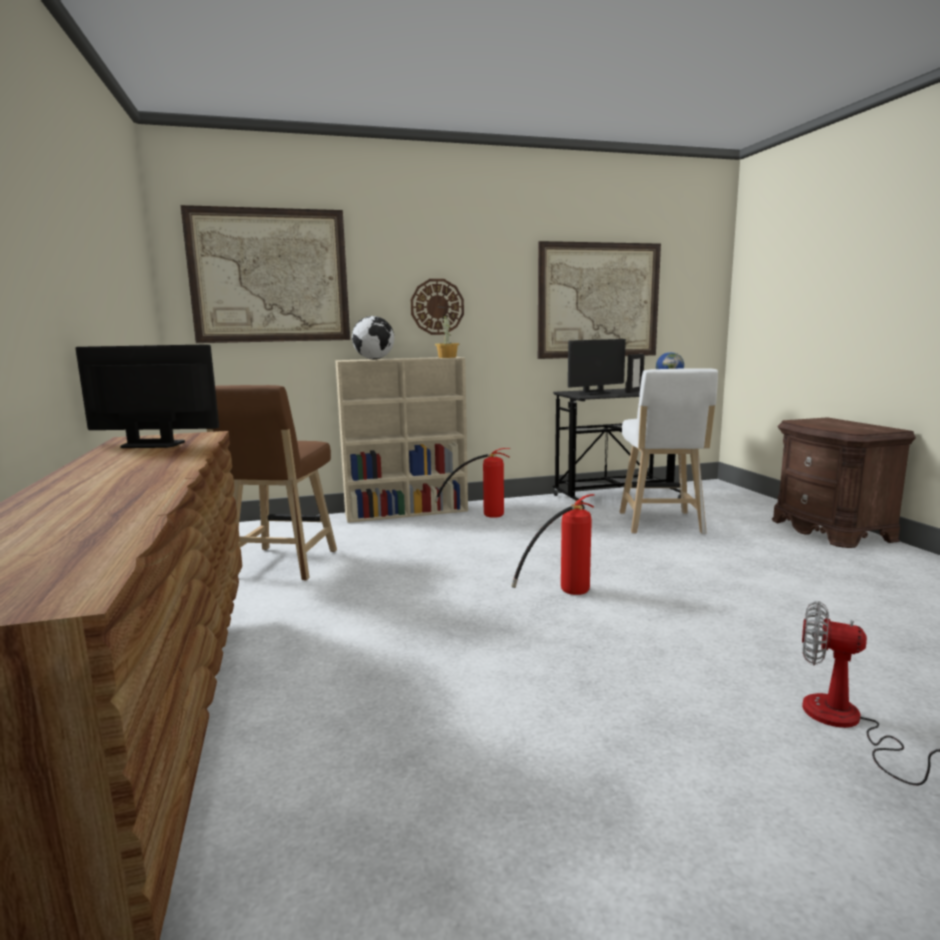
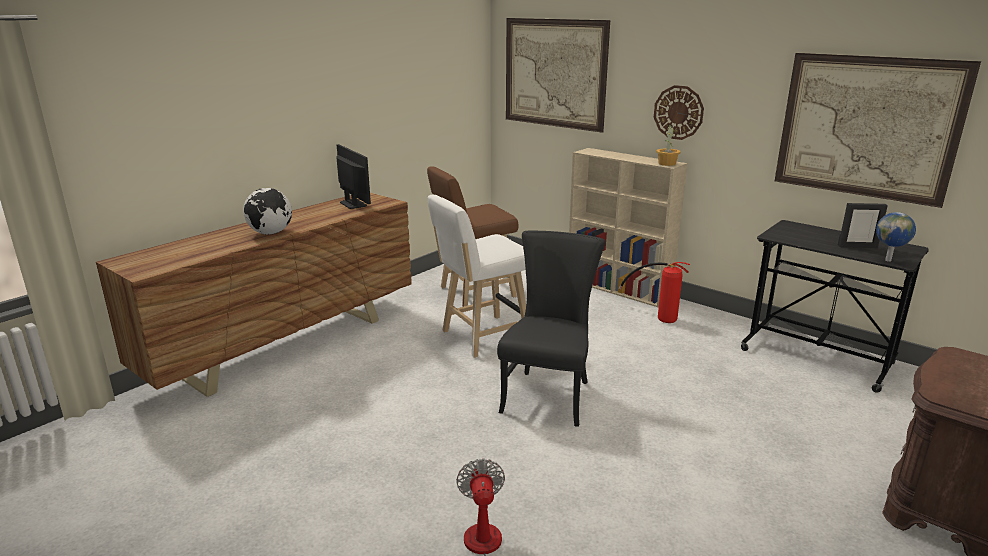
camera: 55 degrees right, 10 degrees up
globe [352,316,394,359] -> globe moved to [243,188,292,235]
fire extinguisher [512,494,595,595] -> black chair [497,231,606,427]
monitor [568,339,626,395] -> none
white stool [620,368,718,534] -> white stool moved to [427,195,526,358]

